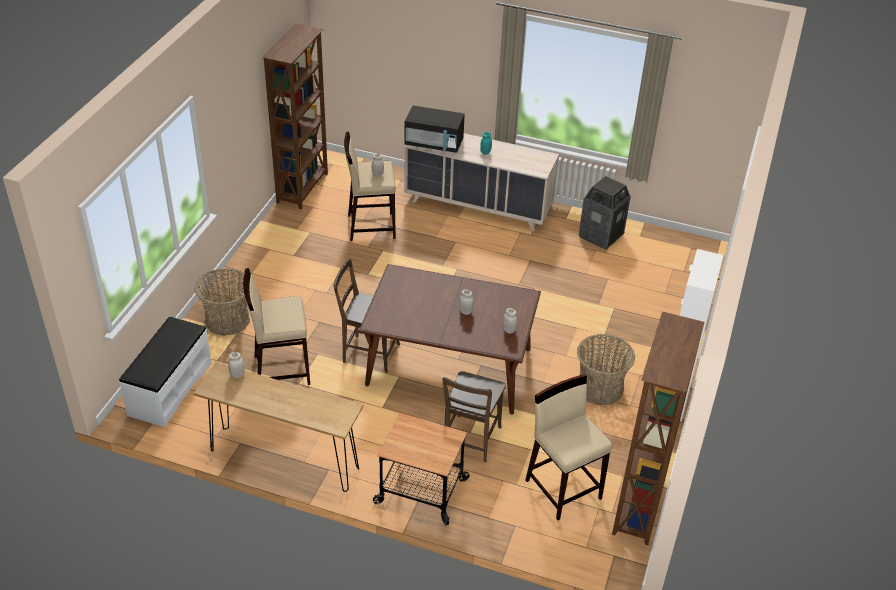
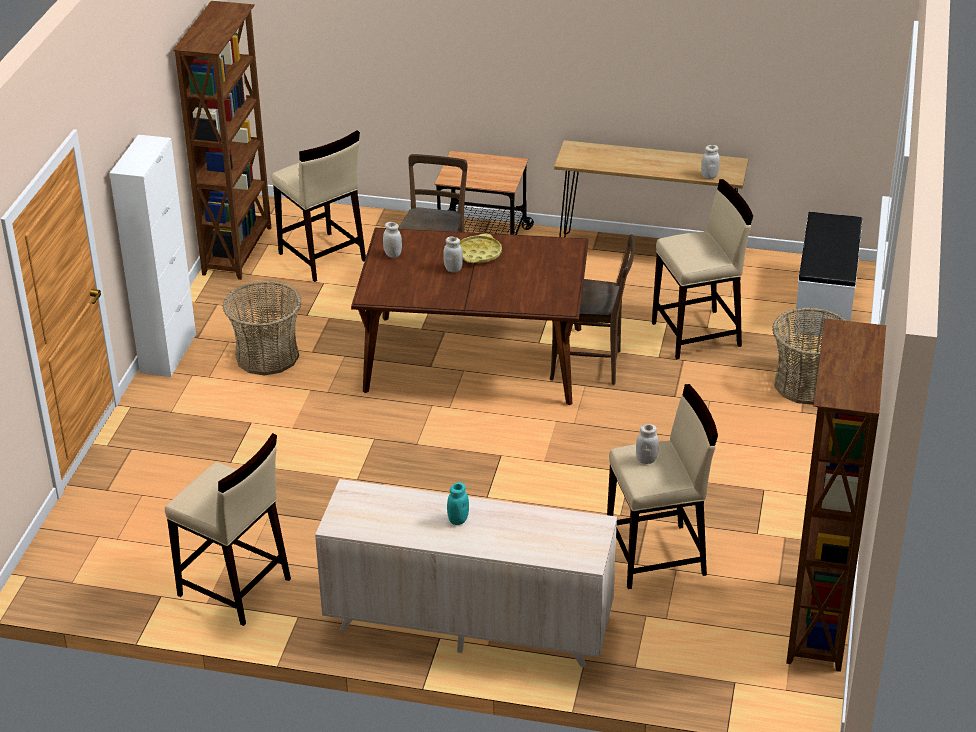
camera: 175 degrees right, 5 degrees down
black microwave [404,106,465,153] -> none
trash can [578,176,631,250] -> beige stool [165,433,291,626]
none -> yellow tray [459,233,502,263]

